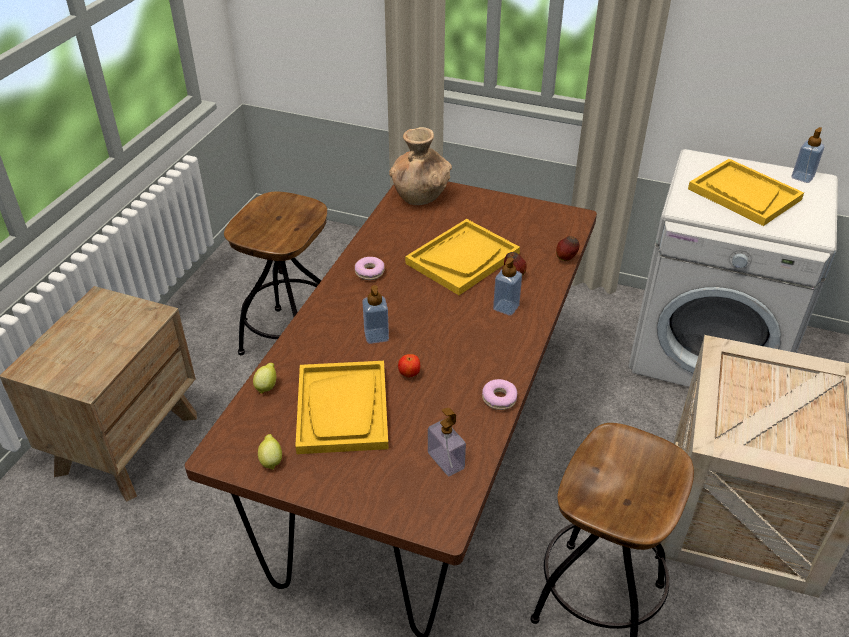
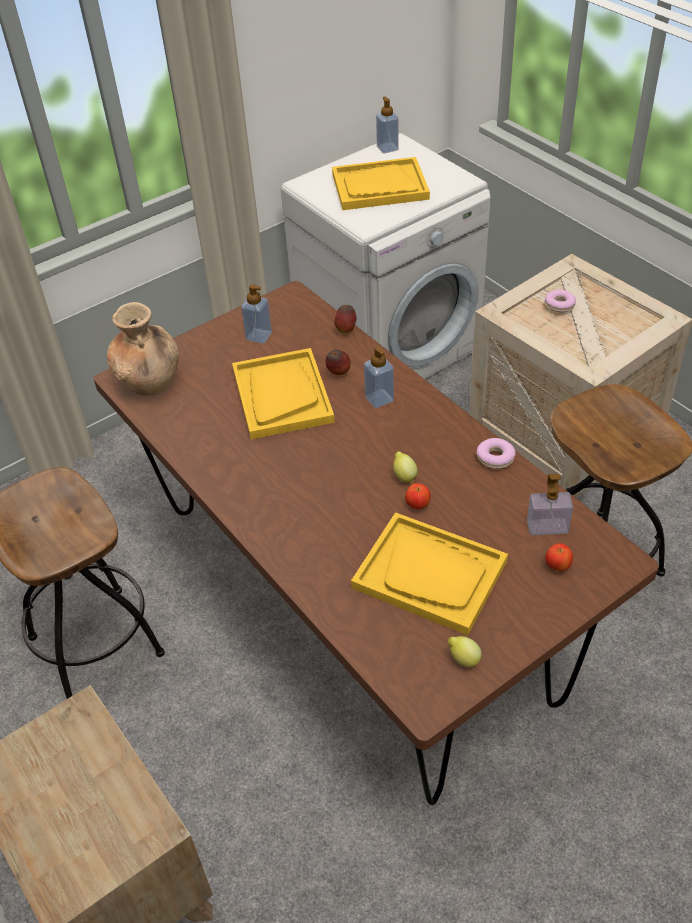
camera: 55 degrees left, 5 degrees up
lemon [253,363,276,394] -> lemon moved to [393,451,418,483]
donut [355,257,385,280] -> donut moved to [545,289,576,312]
soap dispenser [362,285,389,344] -> soap dispenser moved to [241,284,272,344]
none -> apple [545,543,573,571]

